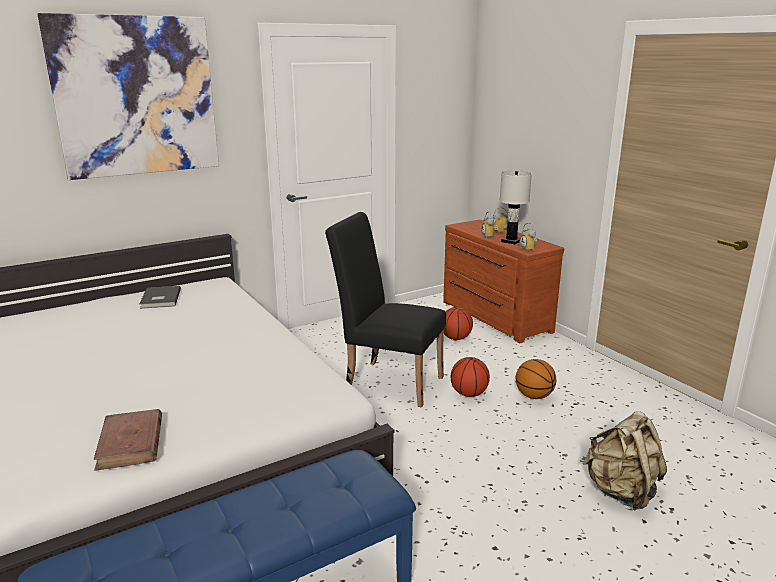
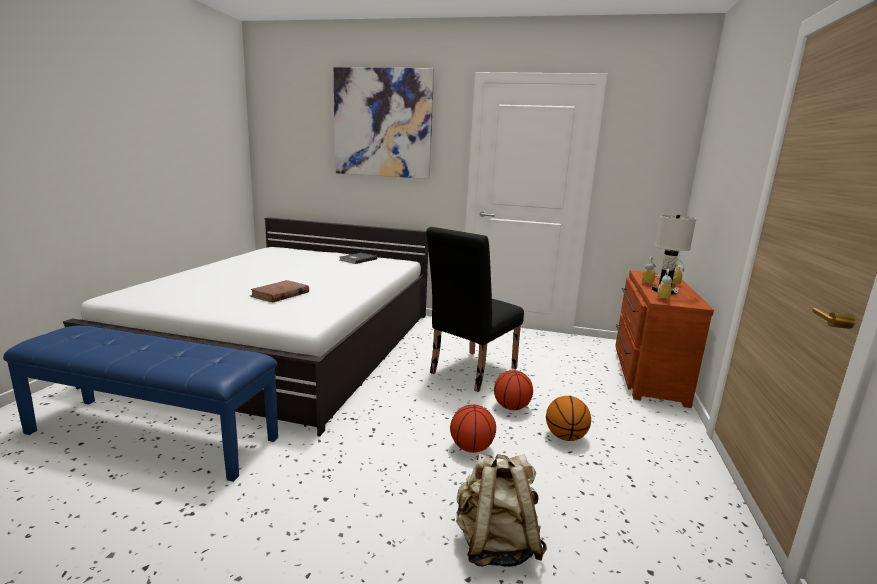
camera: 45 degrees right, 5 degrees down
brown book [94,409,162,471] -> brown book moved to [250,280,309,303]
black chair [325,212,446,408] -> black chair turned 120 degrees counterclockwise [426,227,524,392]
basketball [444,307,473,340] -> basketball moved to [450,404,496,453]

